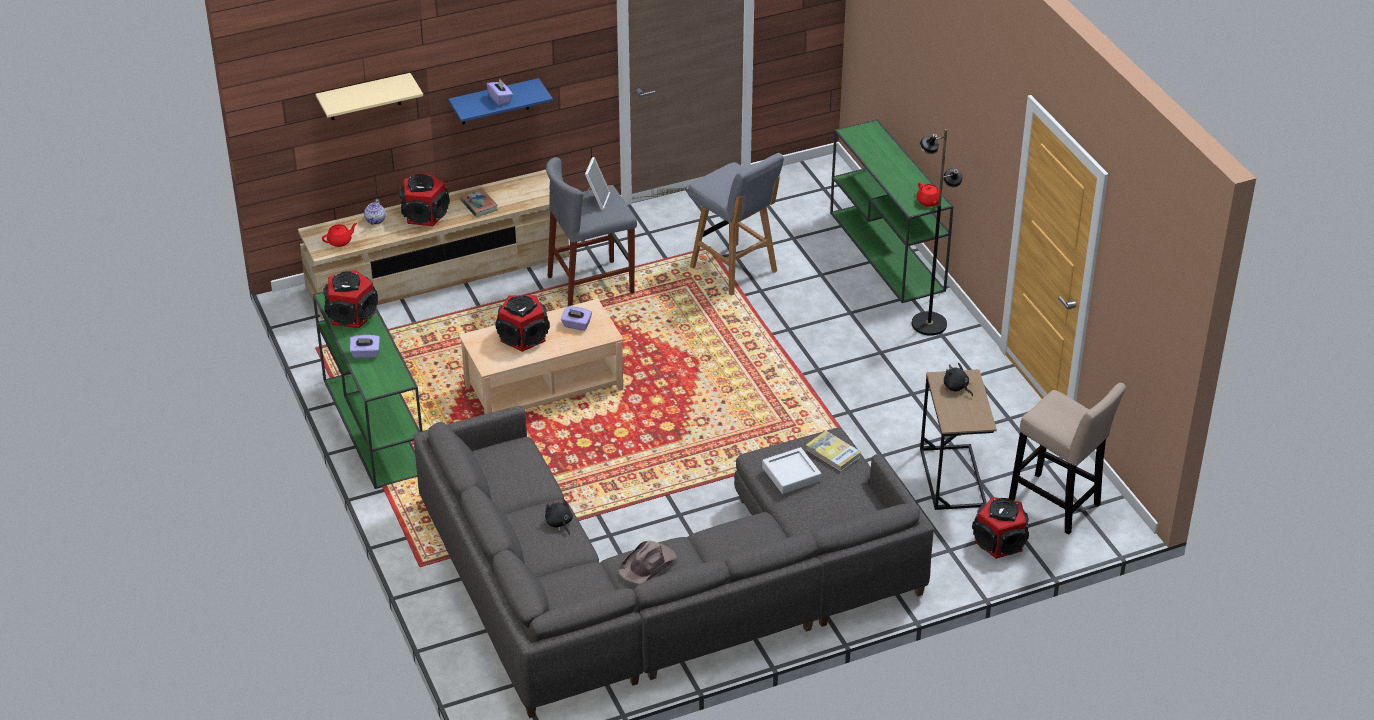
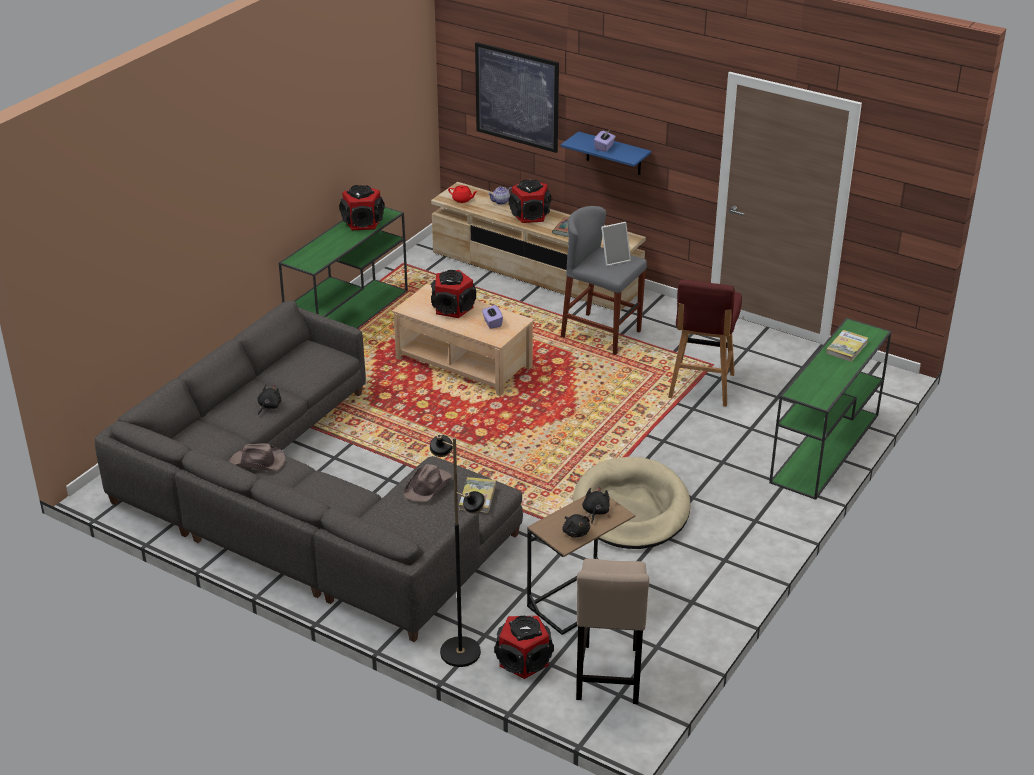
camera: 55 degrees right, 5 degrees down
beige shelf [316,73,423,120] -> picture [475,42,559,153]
purple tissue box [350,335,380,358] -> none
grey stool [688,153,784,296] -> red stool [668,280,742,407]
grey tray [762,447,821,494] -> brown hat [403,464,453,502]
black floor lamp [912,129,962,336] -> black floor lamp moved to [430,434,486,667]
red teapot [916,182,939,207] -> none
none -> black plush toy [562,514,590,538]
none -> beige dog bed [573,457,690,549]
none -> book [826,330,868,362]

